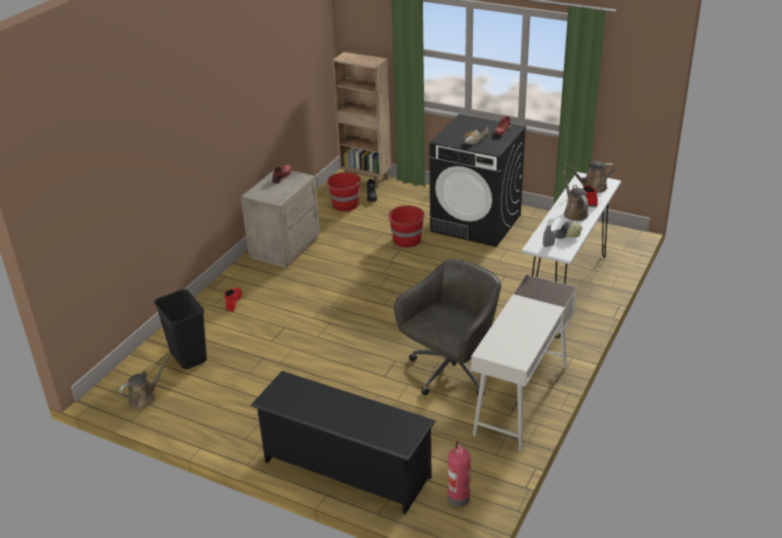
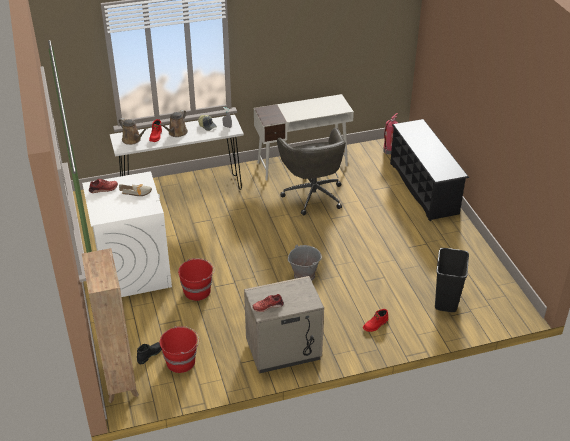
camera: 135 degrees left, 5 degrees up
brown watering can [119,356,169,409] -> none
grey office chair [394,259,501,396] -> grey office chair turned 105 degrees counterclockwise [277,128,346,215]
black washing machine [429,114,526,247] -> white washing machine [82,172,172,297]
none -> grey bucket [288,245,322,281]

